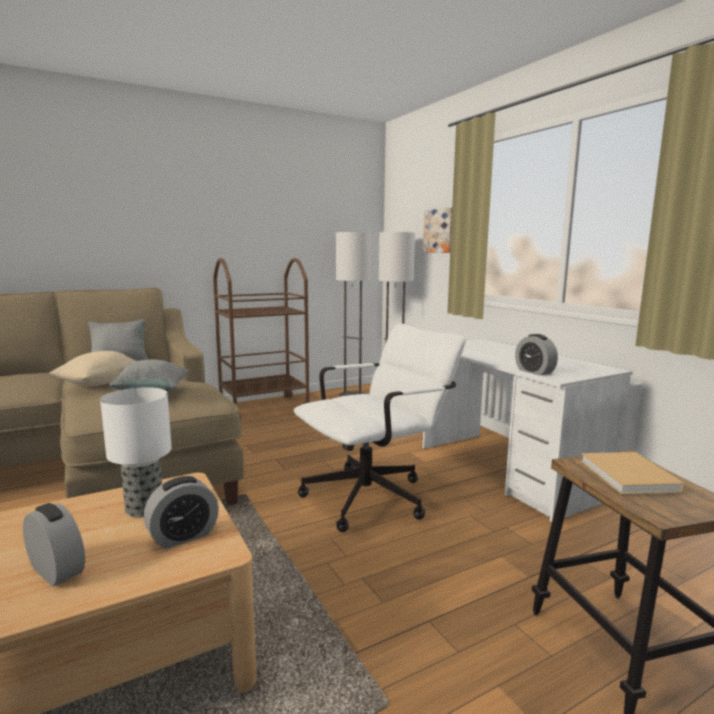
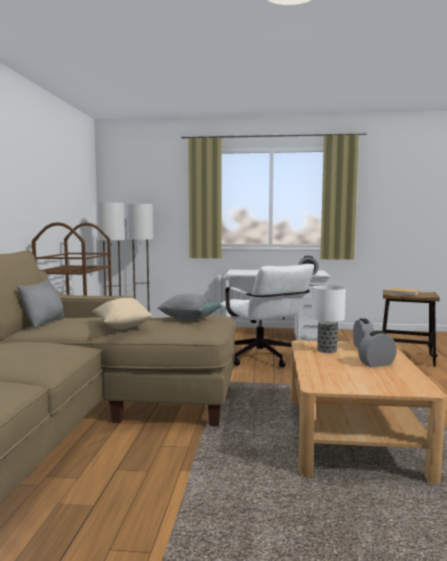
camera: 55 degrees left, 5 degrees down
white office chair [294,323,466,532] -> white office chair turned 150 degrees clockwise [221,264,314,367]
picture [423,207,452,253] -> none

